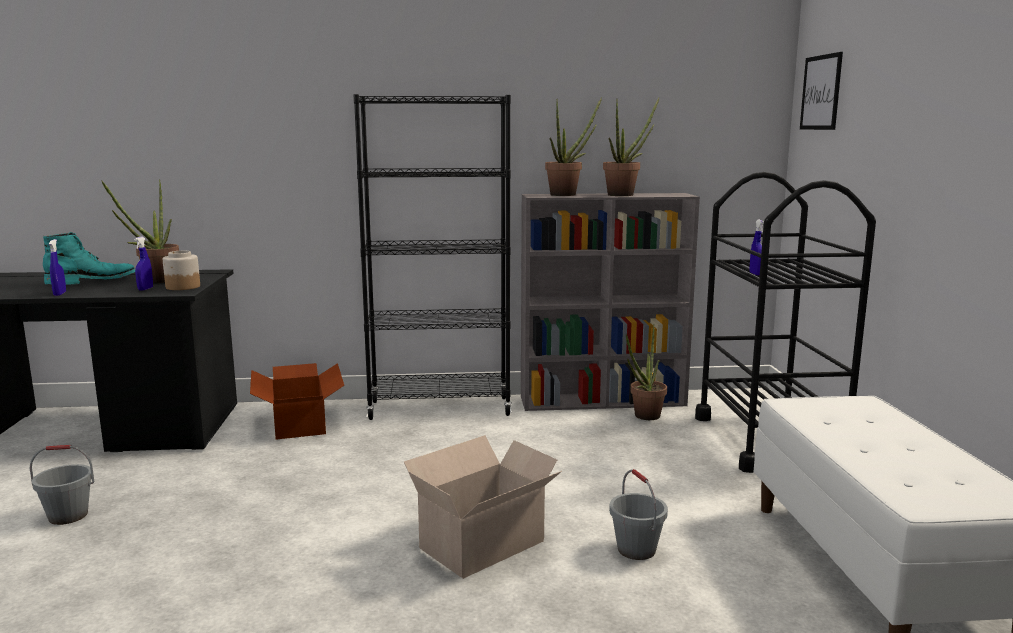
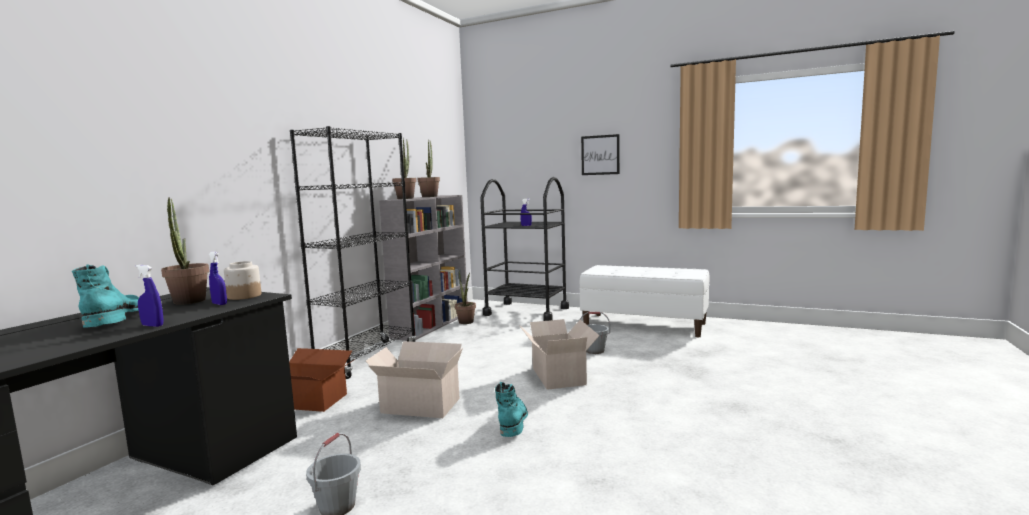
camera: 60 degrees left, 5 degrees down
picture [800,52,843,130] -> picture moved to [581,134,620,175]
none -> cardboard box [366,341,463,418]
none -> turquoise boot [495,382,528,437]

